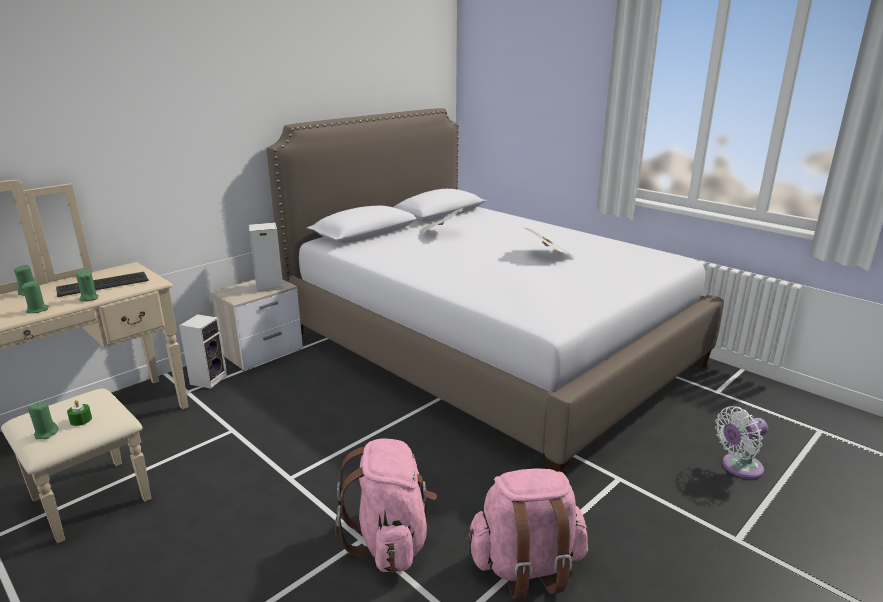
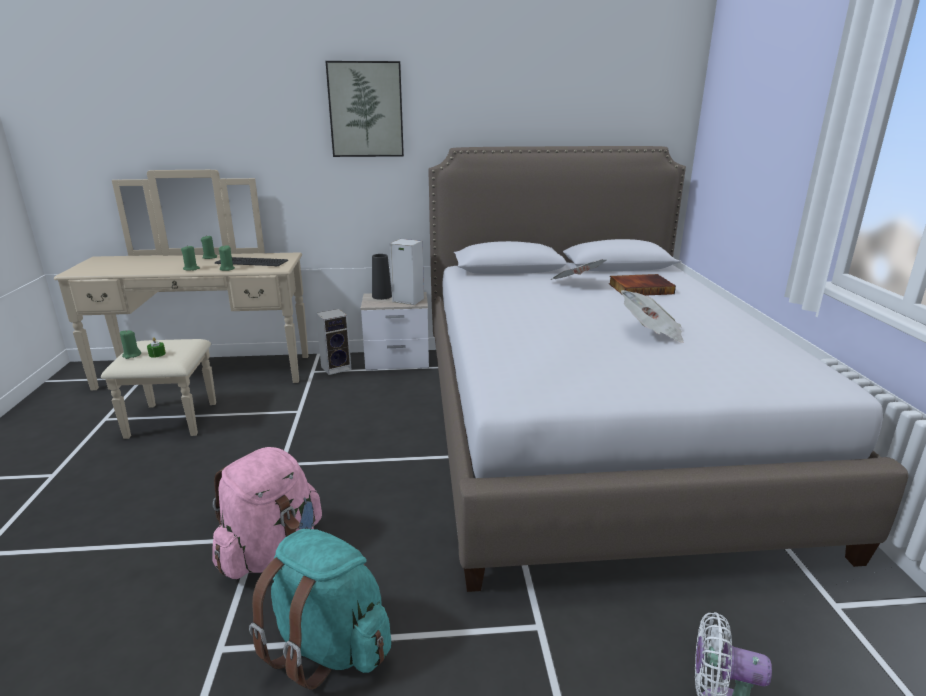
camera: 40 degrees right, 0 degrees up
pink backpack [466,468,588,599] -> turquoise backpack [249,529,391,690]
none -> picture [325,61,404,157]
none -> black vase [372,254,392,300]
none -> book [609,274,676,296]

